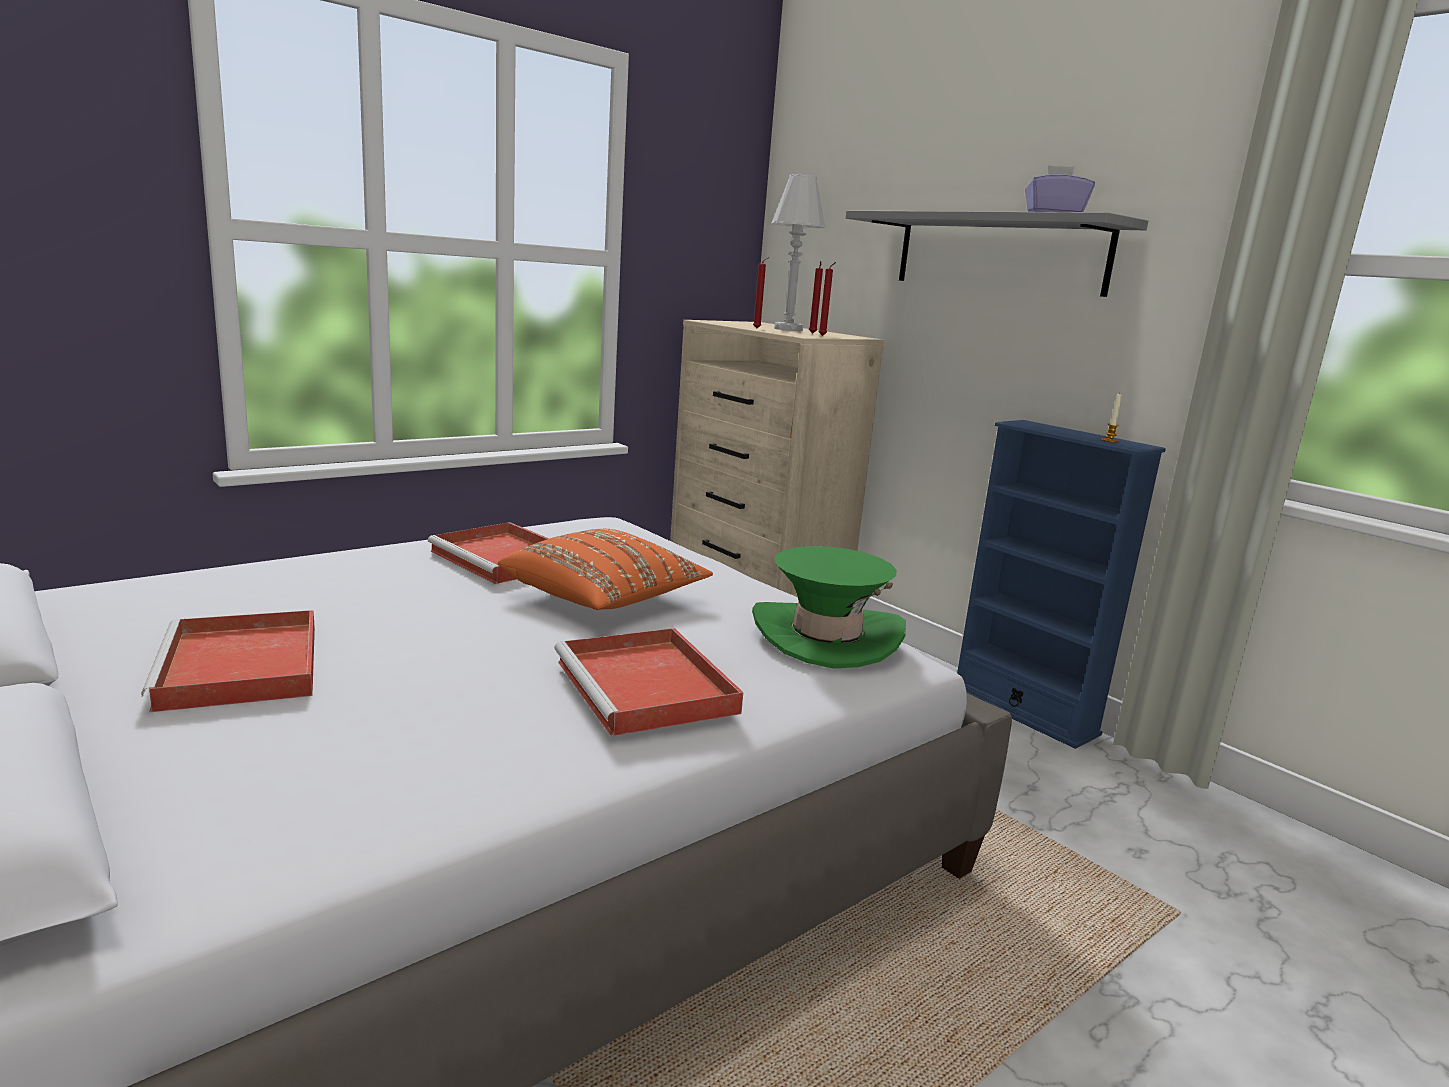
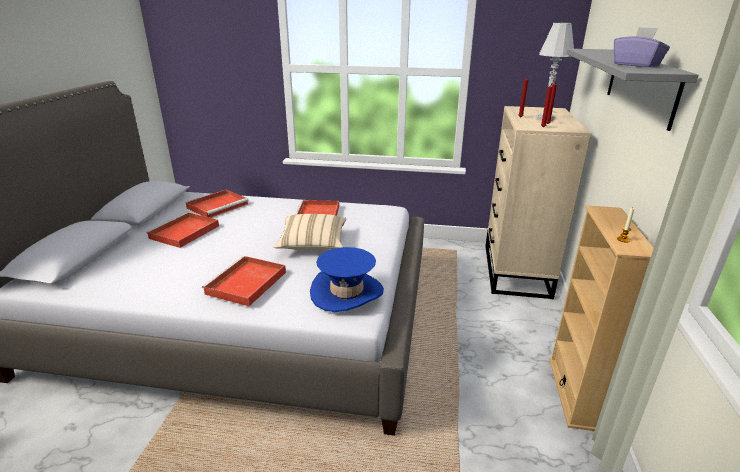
camera: 50 degrees right, 10 degrees up
orange pillow [498,529,713,610] -> beige pillow [274,214,346,250]
green hat [752,546,906,668] -> blue hat [310,247,384,312]
blue bookcase [957,420,1166,749] -> beige bookcase [549,206,654,431]
none -> red tray [186,190,249,218]

